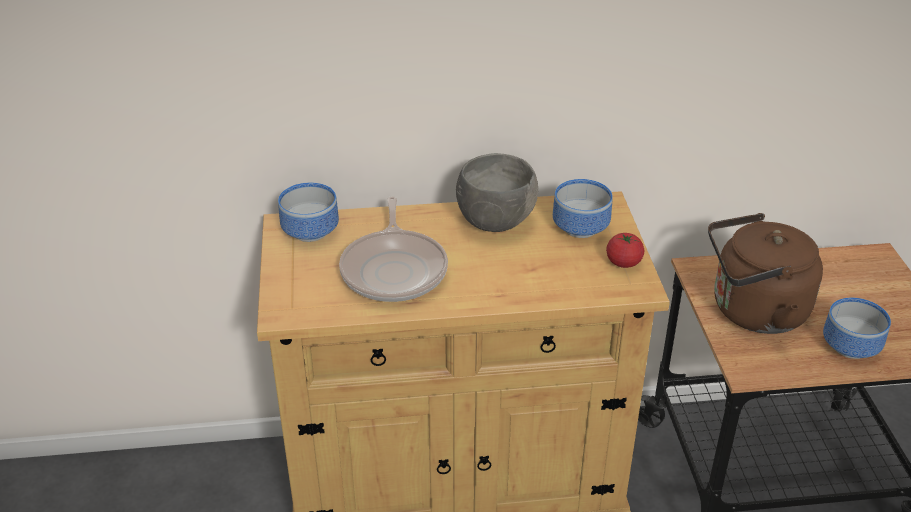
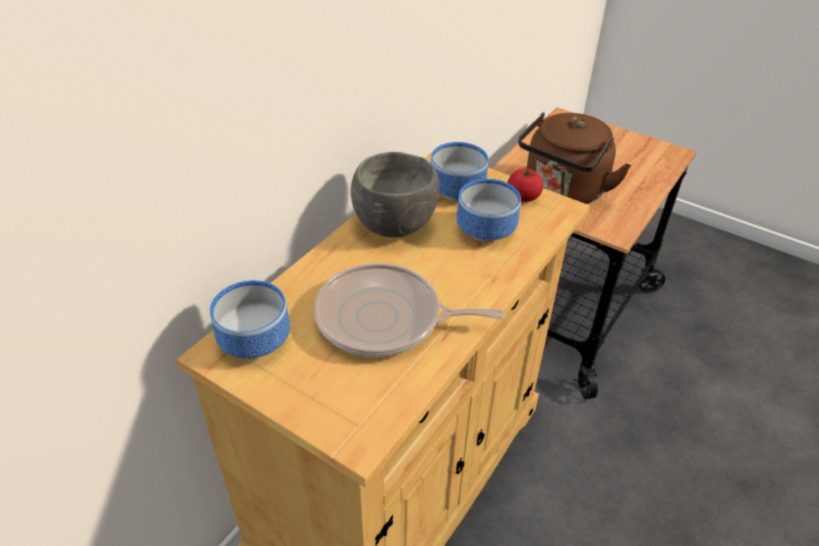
camera: 50 degrees left, 5 degrees up
frying pan [339,196,448,302] -> frying pan turned 150 degrees clockwise [314,263,505,357]
bowl [823,298,891,359] -> bowl moved to [457,179,521,242]

